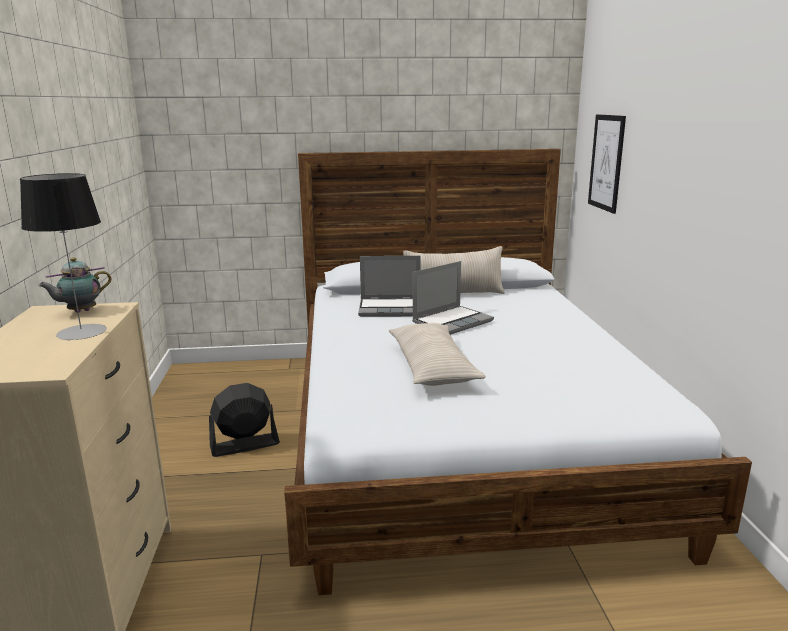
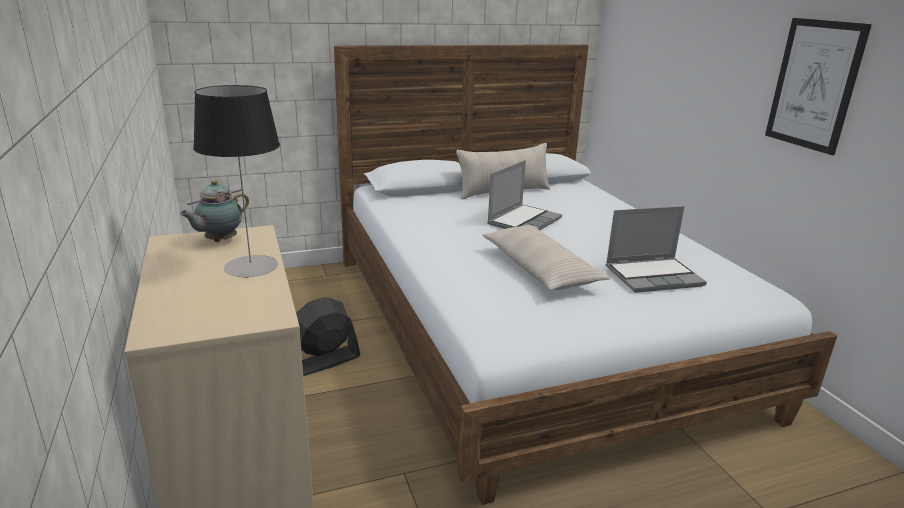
camera: 15 degrees left, 5 degrees up
laptop [358,256,421,317] -> laptop moved to [606,206,707,293]
picture [588,115,626,214] -> picture moved to [765,18,872,155]

